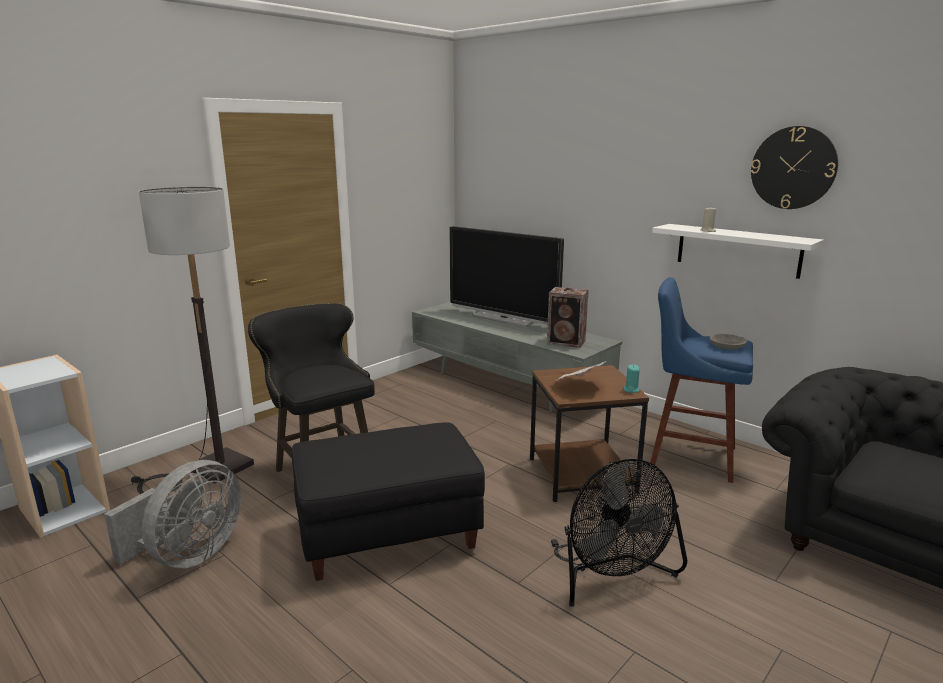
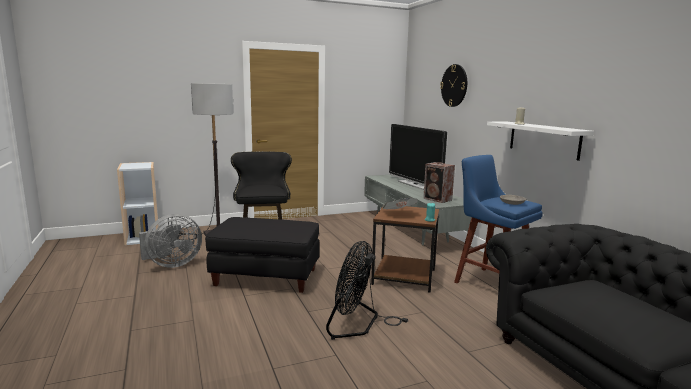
camera: 25 degrees right, 5 degrees down
black fan [551,459,687,607] -> black fan turned 105 degrees clockwise [326,241,409,340]
wall clock [751,126,838,209] -> wall clock moved to [440,64,467,107]

